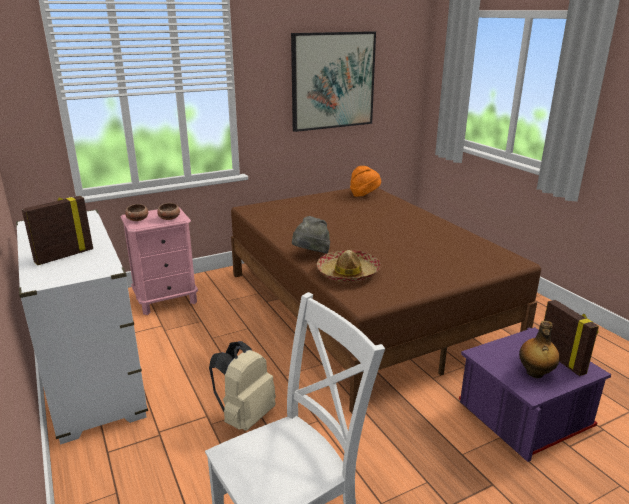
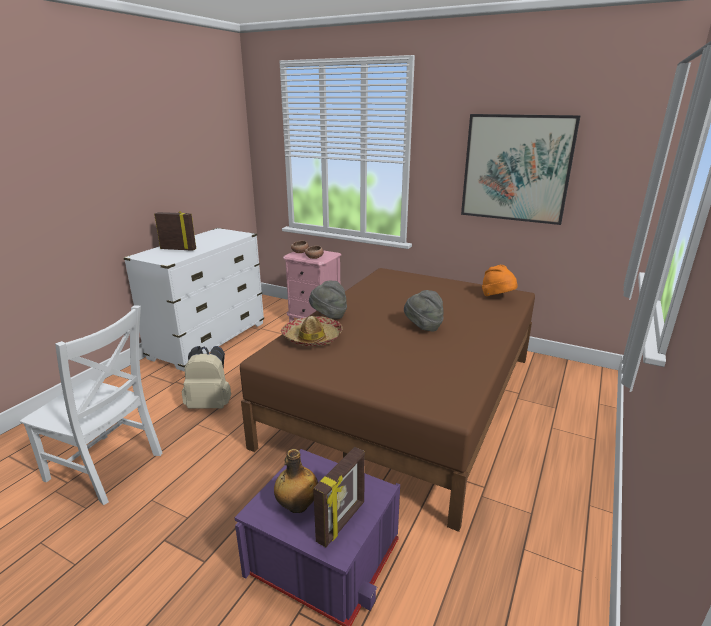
camera: 55 degrees right, 0 degrees up
none -> grey hat [404,290,444,331]

